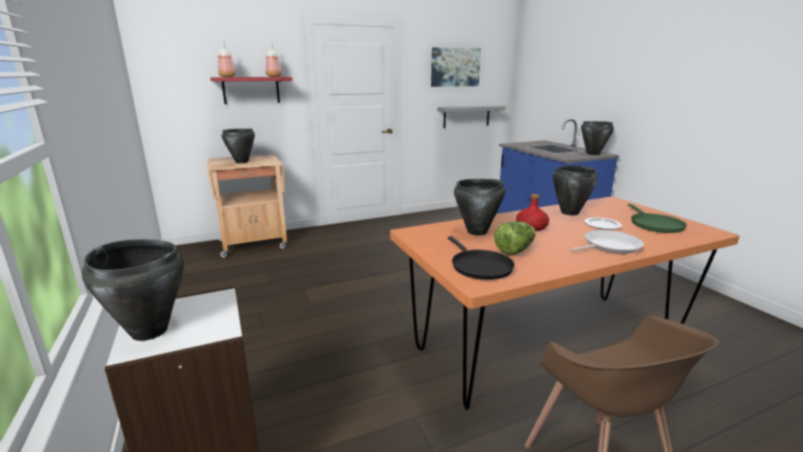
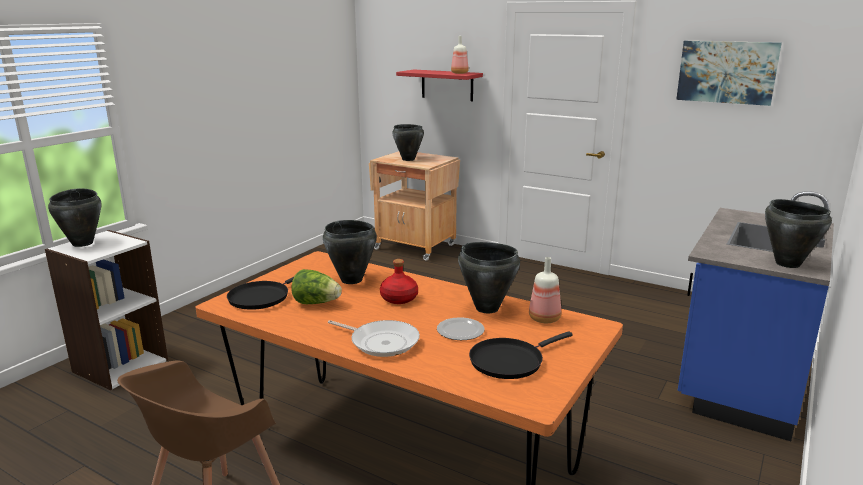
camera: 55 degrees right, 0 degrees up
bottle [218,41,236,77] -> bottle moved to [529,257,561,323]
grey shelf [437,105,506,128] -> none
green frying pan [628,204,687,233] -> black frying pan [469,331,573,379]

